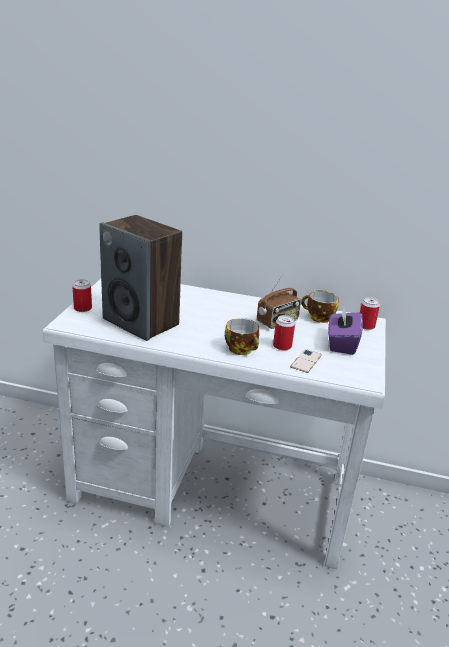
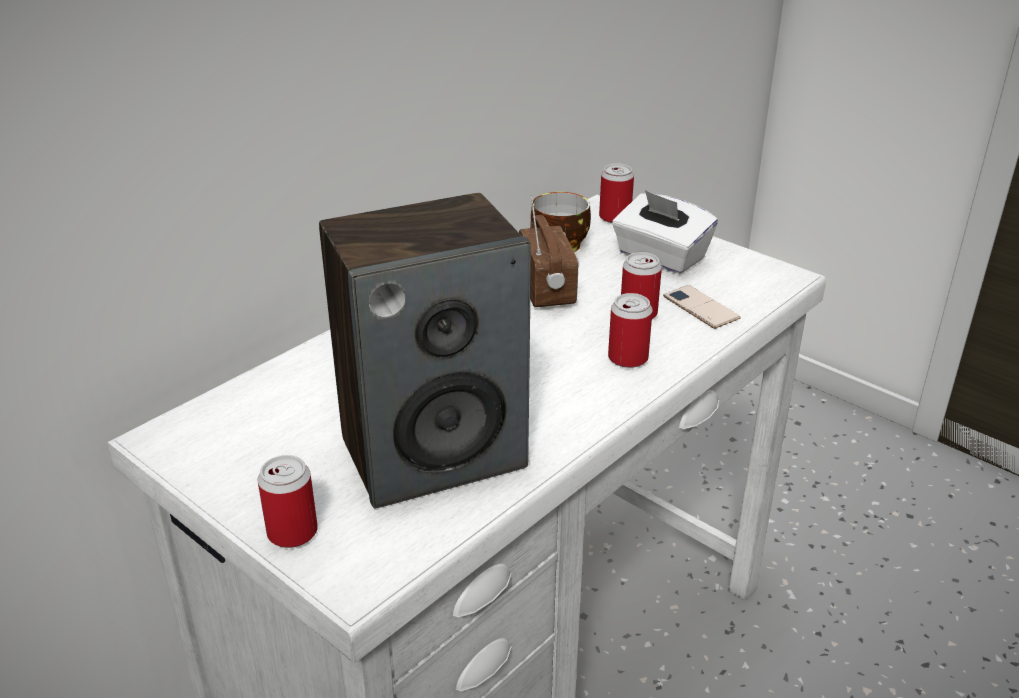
camera: 60 degrees left, 5 degrees up
cup [225,318,259,355] -> can [608,293,653,368]
purple tissue box [328,306,363,355] -> white tissue box [612,190,718,274]

